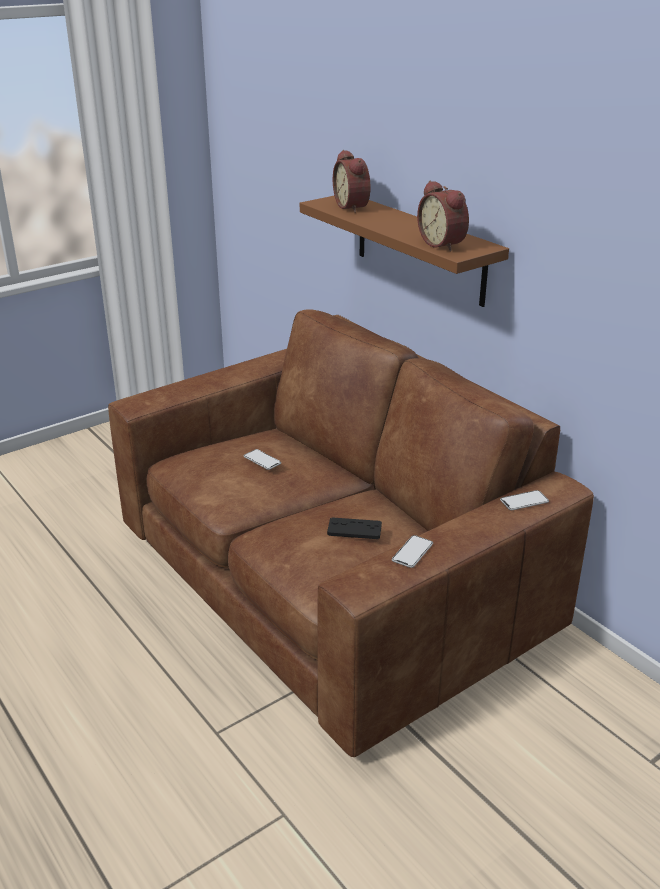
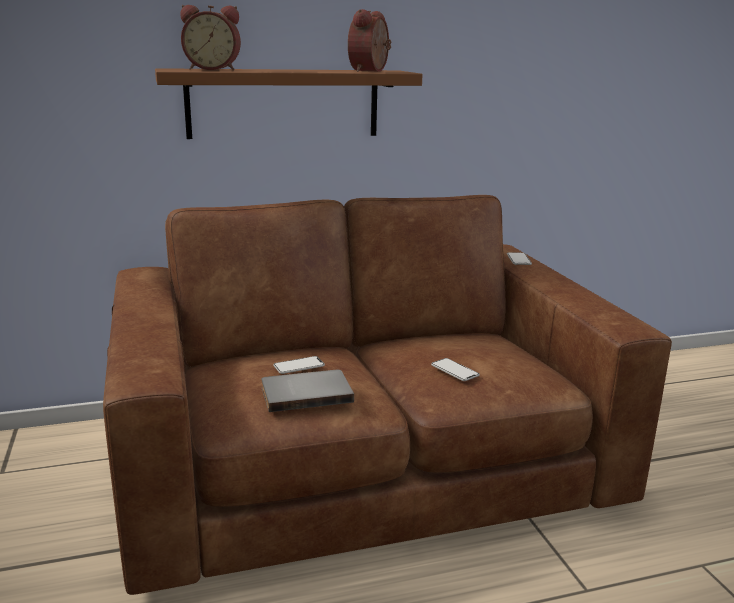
camera: 70 degrees left, 10 degrees down
black game controller [327,517,382,539] -> none
phone [392,535,433,568] -> phone moved to [431,358,480,381]
alarm clock [417,181,469,251] -> alarm clock turned 120 degrees clockwise [348,9,391,72]
none -> grey book [261,370,354,412]

